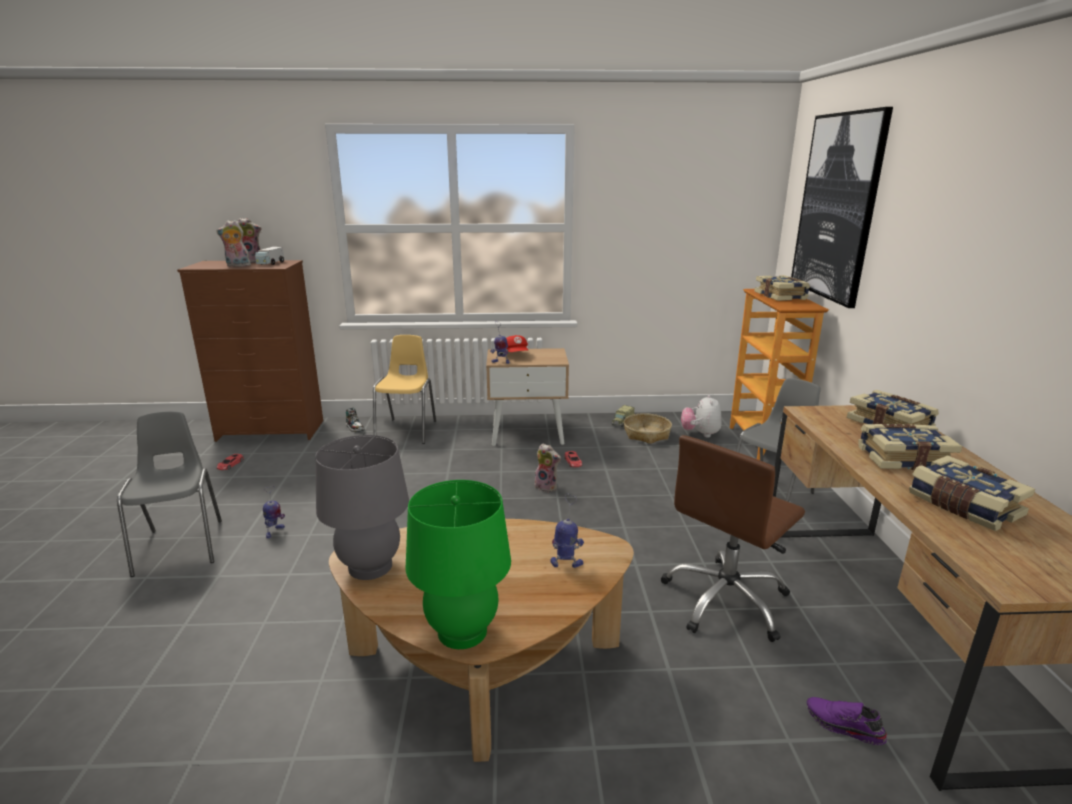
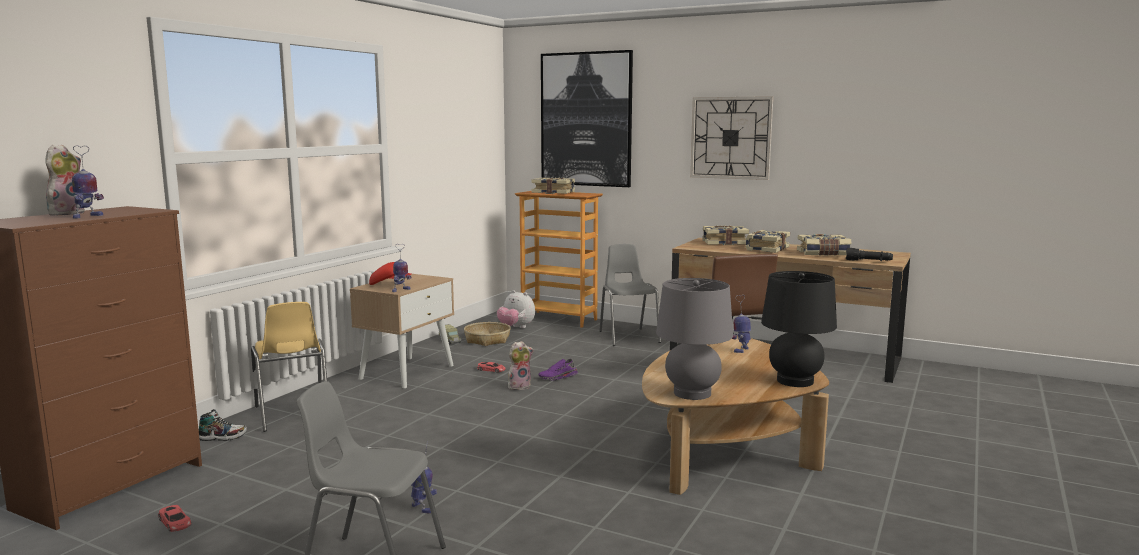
camera: 60 degrees left, 10 degrees down
plush toy [217,220,251,267] -> toy robot [72,145,104,219]
toy truck [255,247,284,265] -> none
yellow chair [373,335,436,444] -> yellow chair turned 150 degrees counterclockwise [251,302,327,432]
green table lamp [406,480,511,649] -> black table lamp [761,271,837,387]
purple shoe [807,697,887,745] -> purple shoe moved to [538,359,578,380]
none -> wall clock [690,96,773,180]
none -> black flashlight [846,248,893,261]

